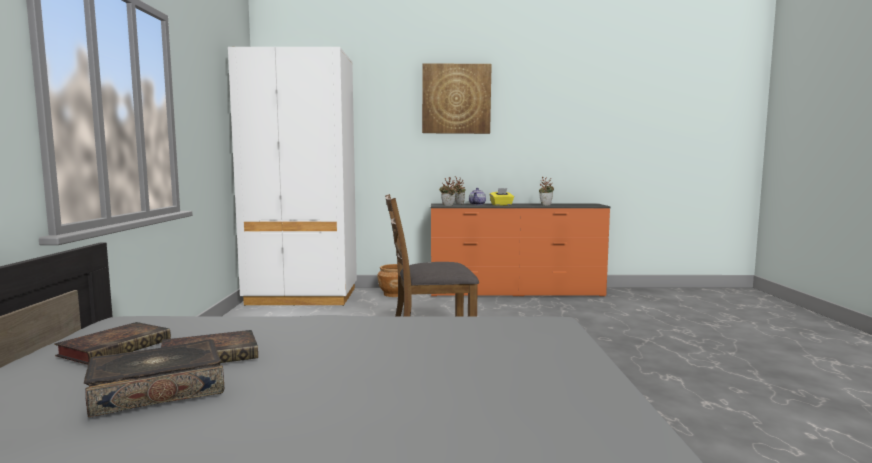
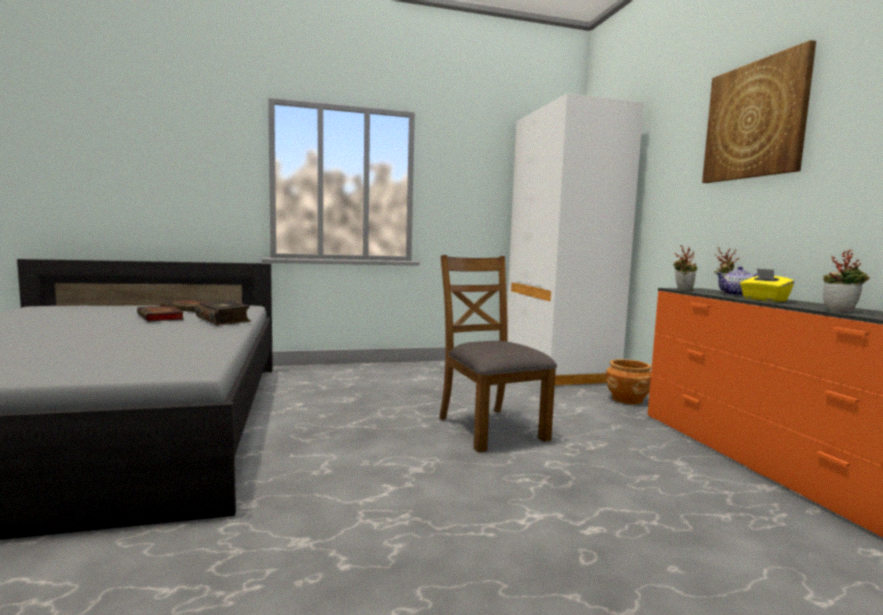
camera: 75 degrees right, 0 degrees up
book [84,339,224,417] -> book moved to [195,300,251,325]

